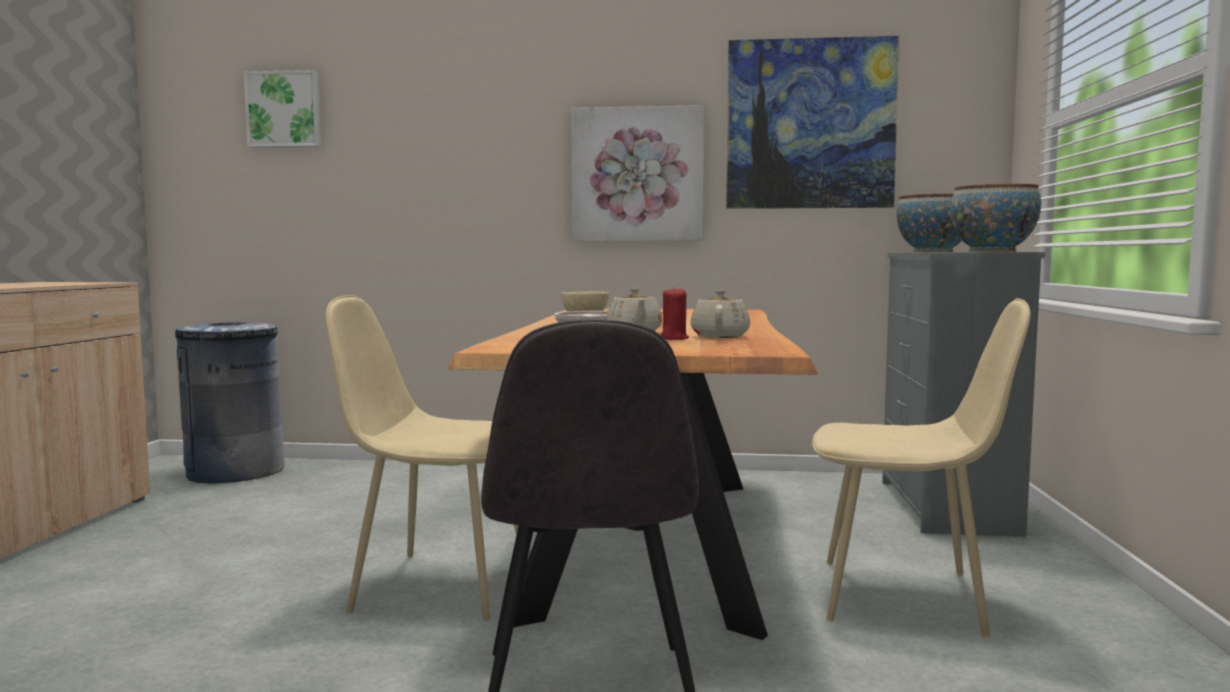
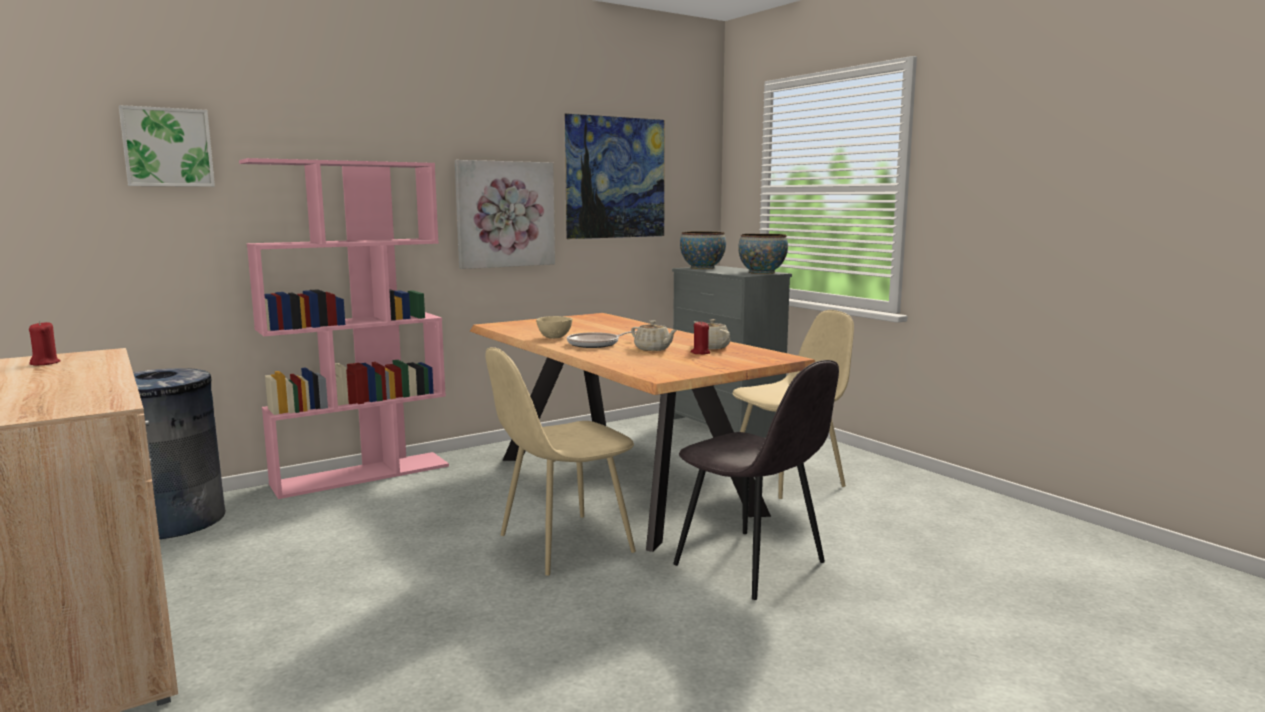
camera: 40 degrees left, 5 degrees up
none -> red candle [29,321,61,366]
none -> pink bookcase [239,158,449,499]

